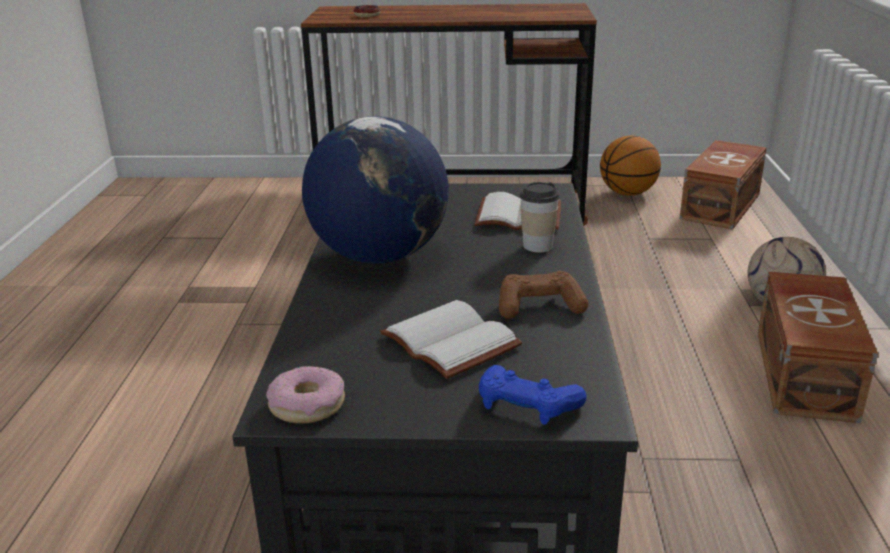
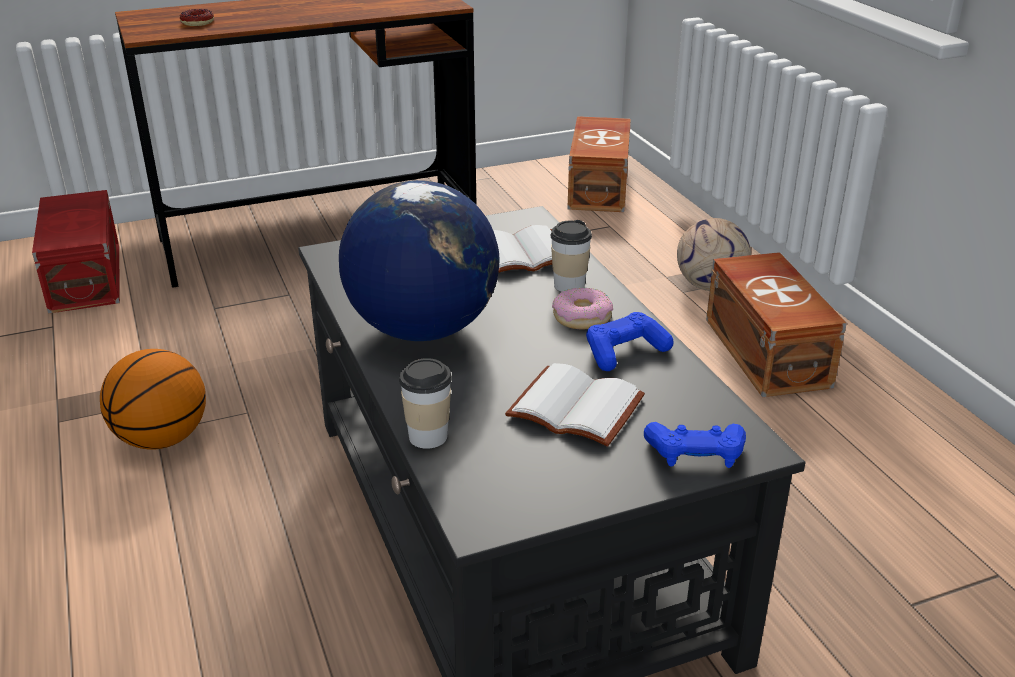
camera: 25 degrees left, 5 degrees up
donut [266,366,345,424] -> donut moved to [552,288,613,329]
brown game controller [499,271,588,319] -> blue game controller [586,312,673,371]
basketball [600,136,661,196] -> basketball moved to [100,349,206,449]
none -> red storage box [32,190,120,314]
none -> cup [399,358,452,449]

